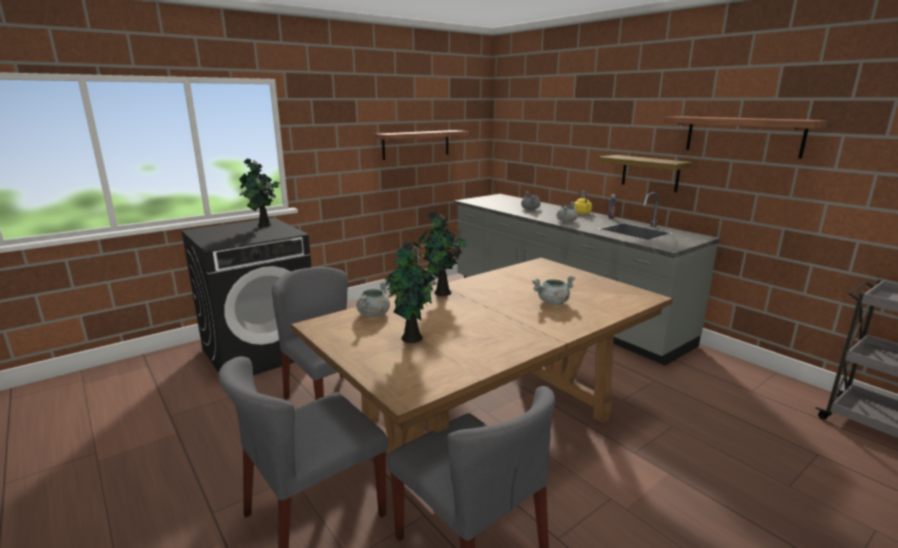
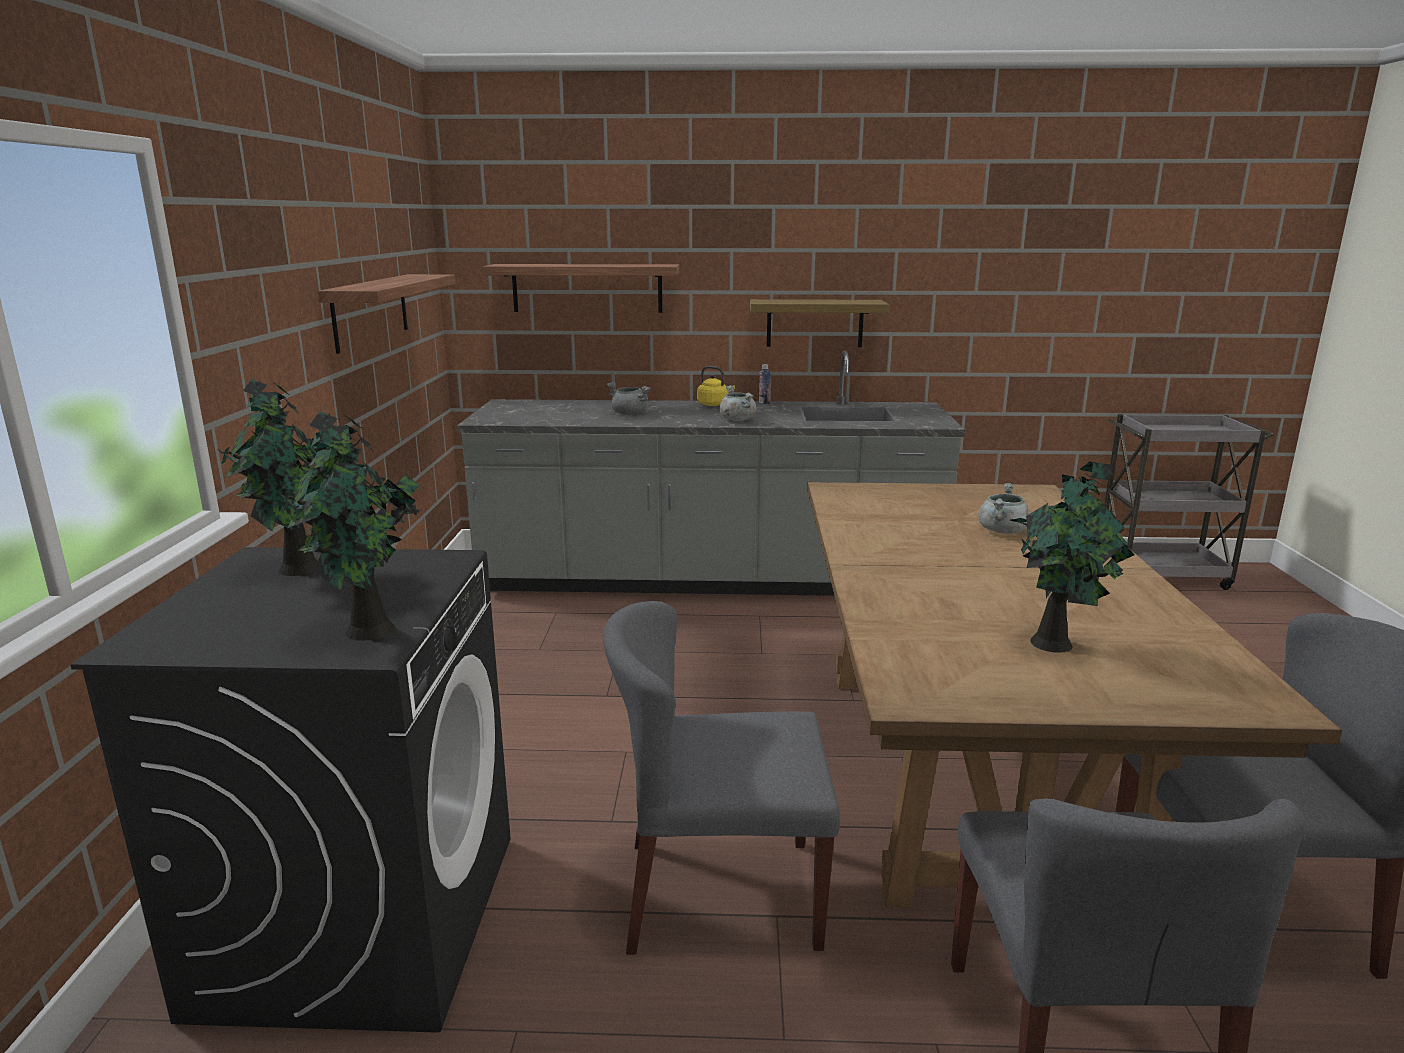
camera: 50 degrees left, 0 degrees up
grey cooking pot [356,282,390,317] -> none
potted plant [418,211,468,296] -> potted plant moved to [280,411,420,641]
shelf [663,116,827,159] -> shelf moved to [483,264,680,313]

